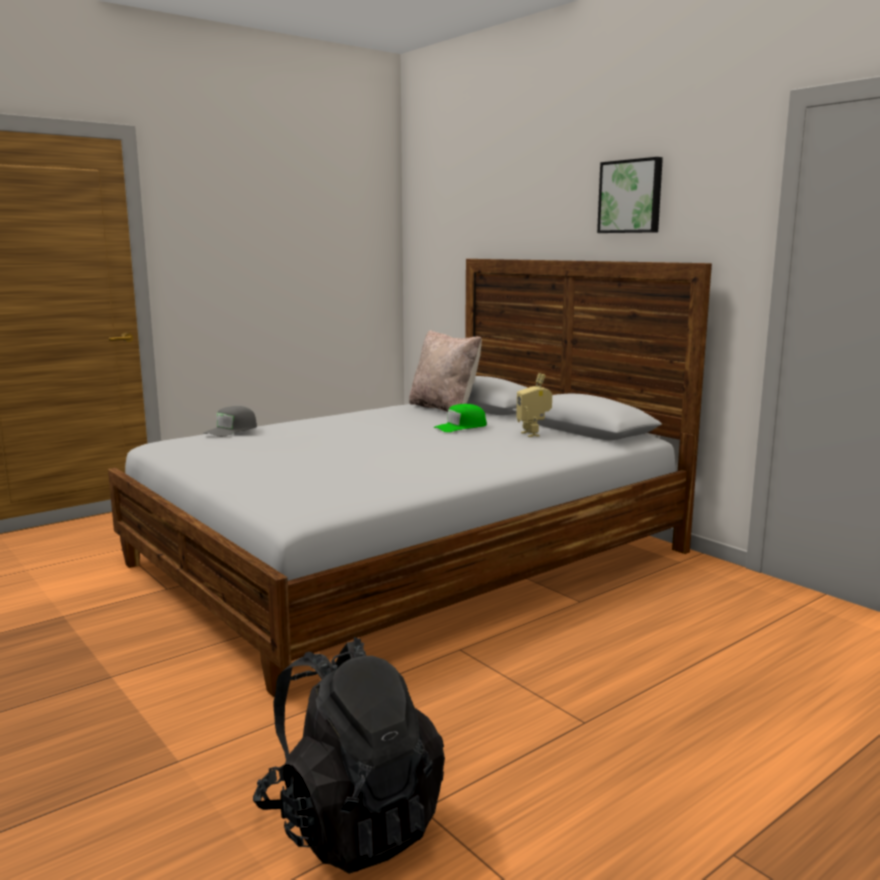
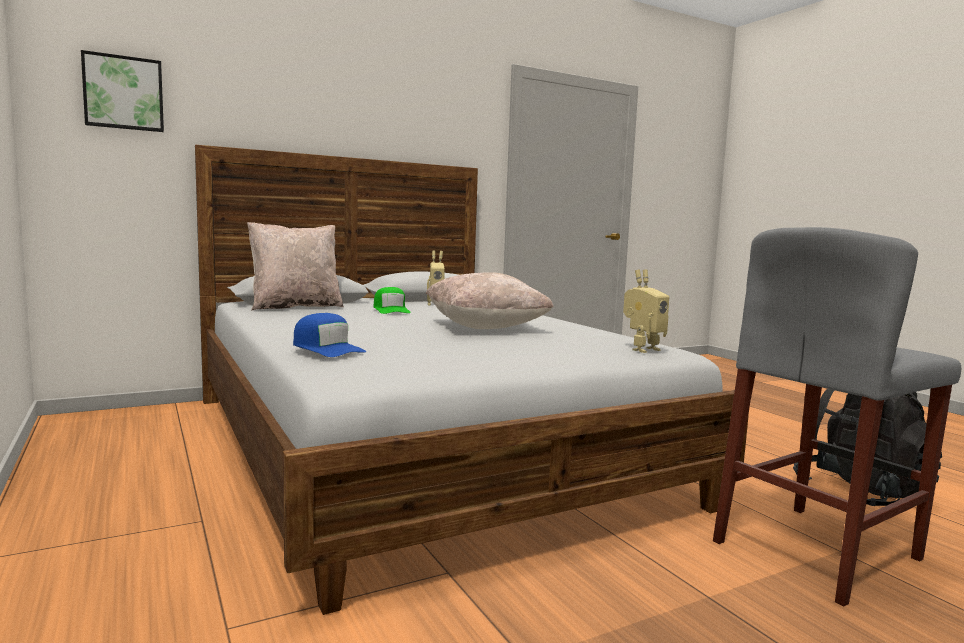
camera: 80 degrees left, 5 degrees down
grey cap [203,406,257,437] -> blue cap [293,313,366,357]
picture [597,157,663,233] -> picture moved to [81,50,164,132]
none -> beige pillow [426,272,554,329]
none -> toy robot [623,269,669,353]
none -> grey stool [713,227,961,606]

